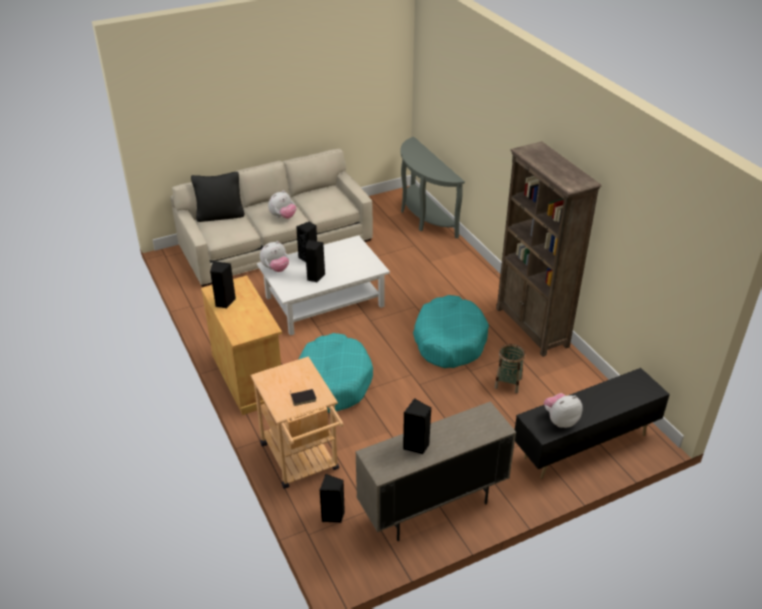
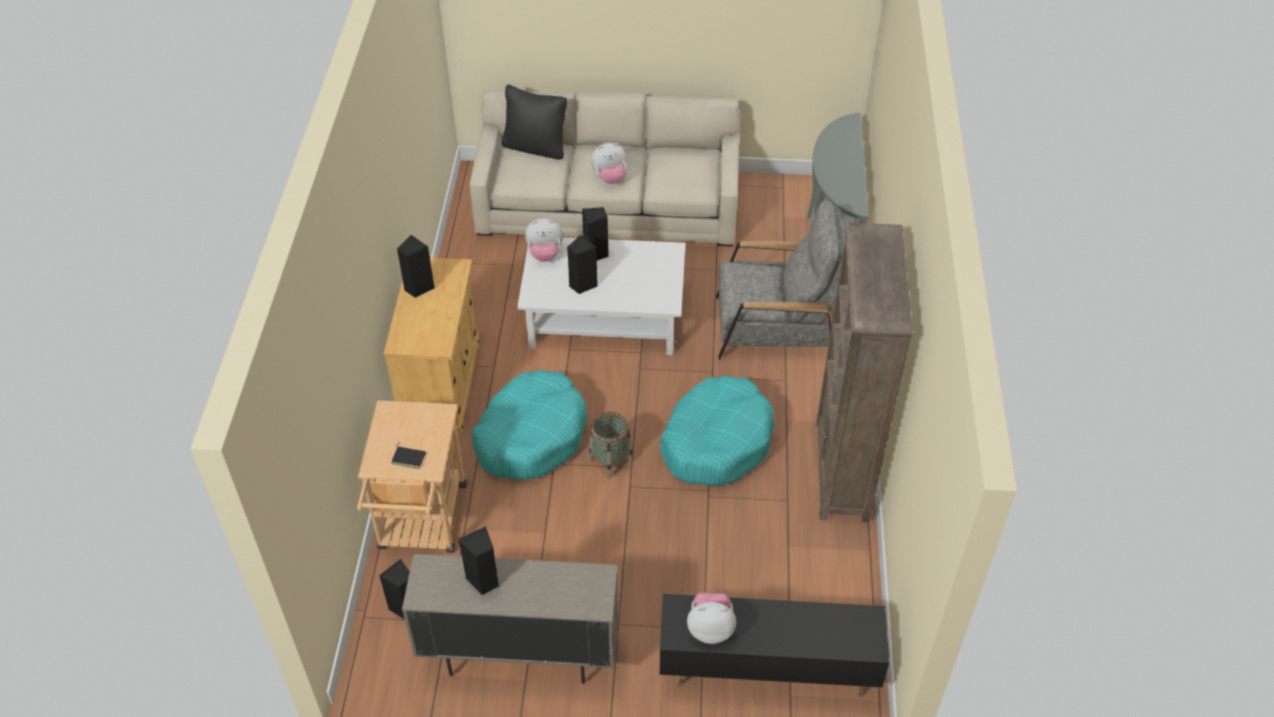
camera: 30 degrees right, 10 degrees up
basket [494,344,525,393] -> basket moved to [588,412,633,479]
none -> grey armchair [716,201,845,360]

